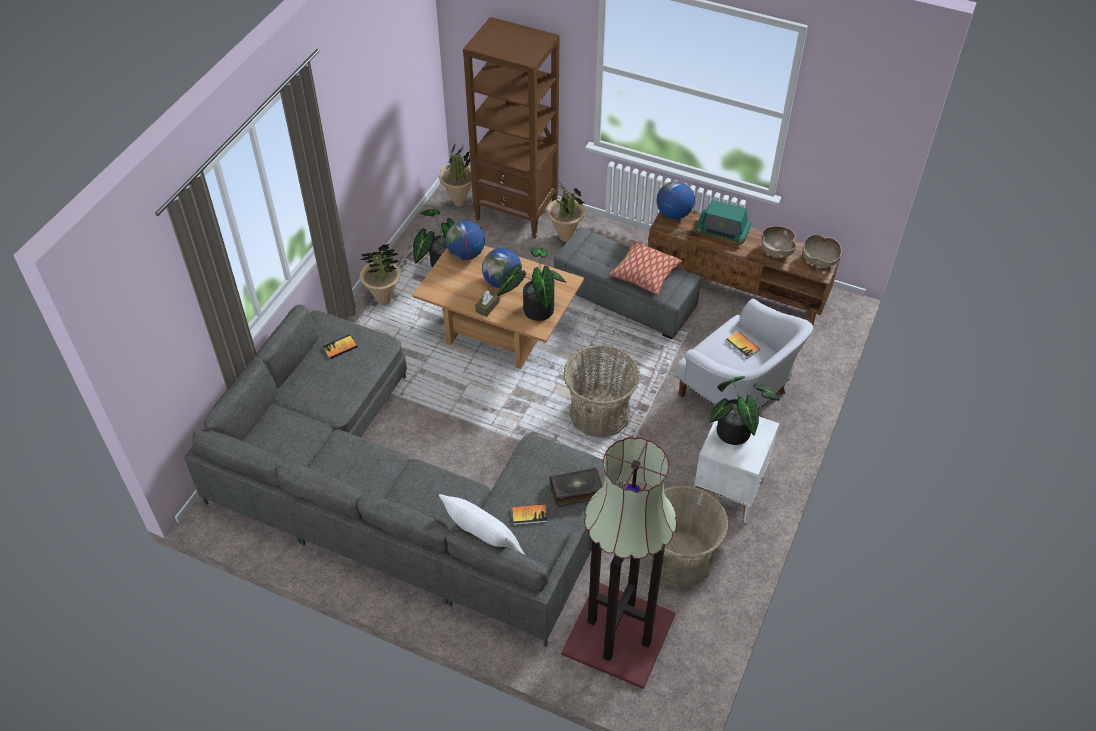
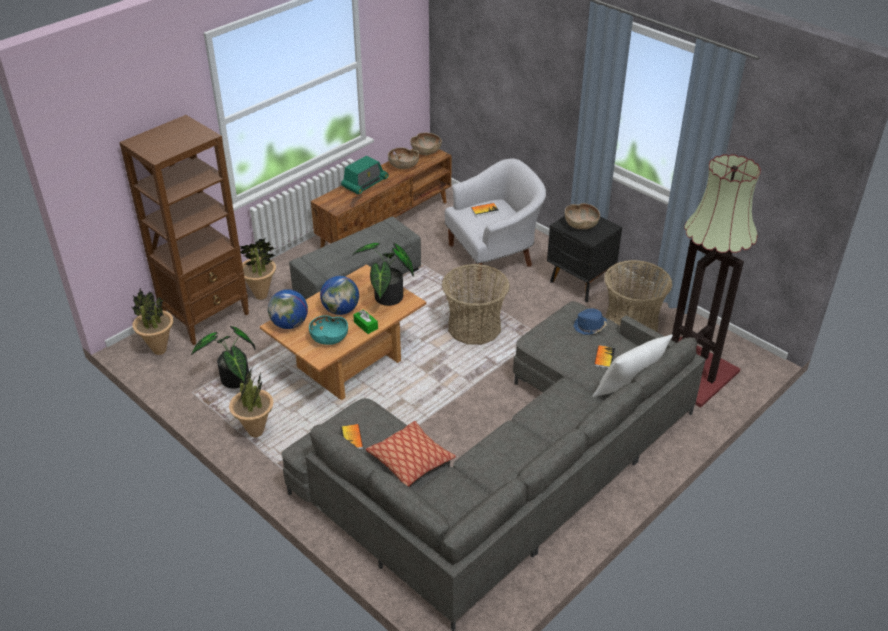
camera: 70 degrees left, 10 degrees down
brown tissue box [475,290,500,317] -> green tissue box [353,309,378,334]
book [549,468,603,507] -> blue hat [573,308,607,335]
pillow [609,241,682,296] -> pillow moved to [366,421,456,487]
globe [657,181,695,219] -> none
white nightstand [694,417,779,524] -> black nightstand [547,216,622,302]
potted plant [710,376,780,445] -> brown bowl [565,203,600,229]
none -> turquoise bowl [309,315,348,345]

